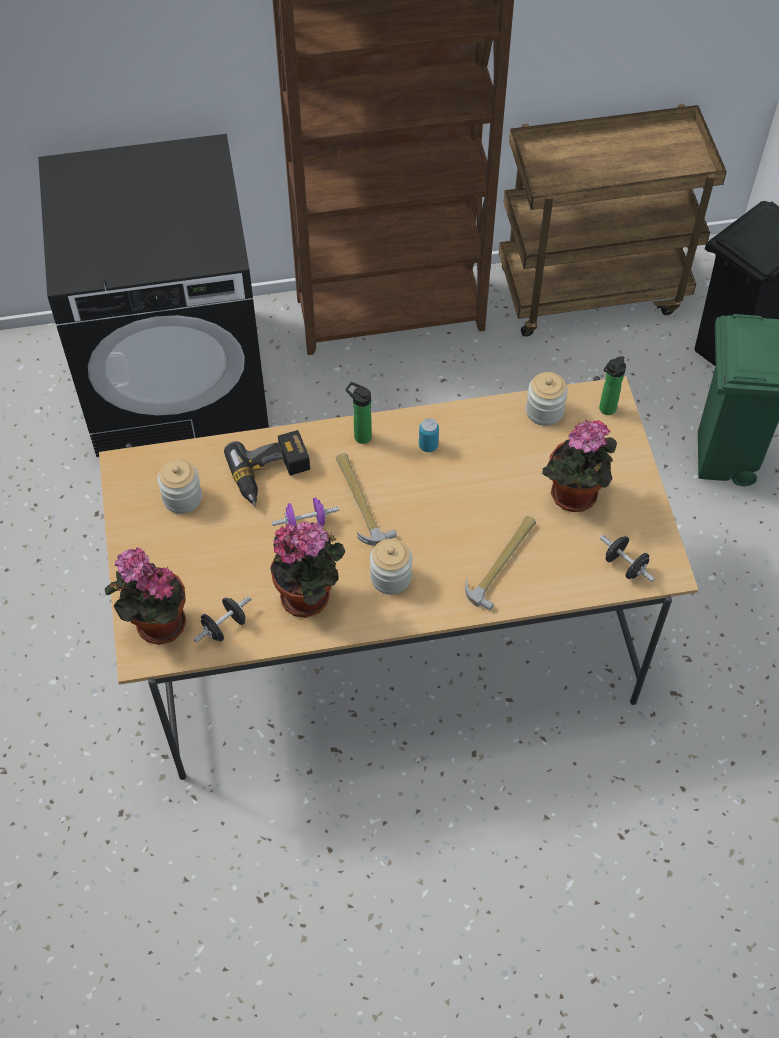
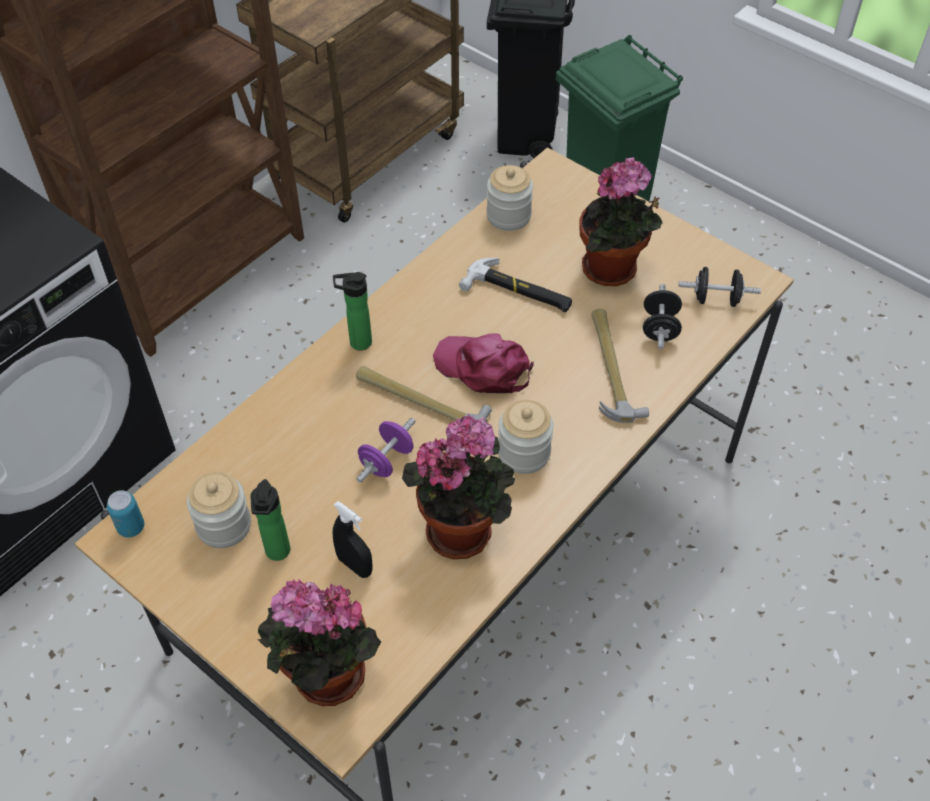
camera: 40 degrees left, 5 degrees down
black dumbbell [194,596,251,642] -> black dumbbell moved to [643,284,682,349]
power drill [224,430,310,506] -> none
can [419,418,439,452] -> can moved to [107,490,144,537]
bottle [599,356,626,415] -> bottle moved to [250,479,290,561]
none -> black spray bottle [333,501,372,578]
none -> pink cap [433,333,534,393]
none -> hammer [459,258,572,313]

